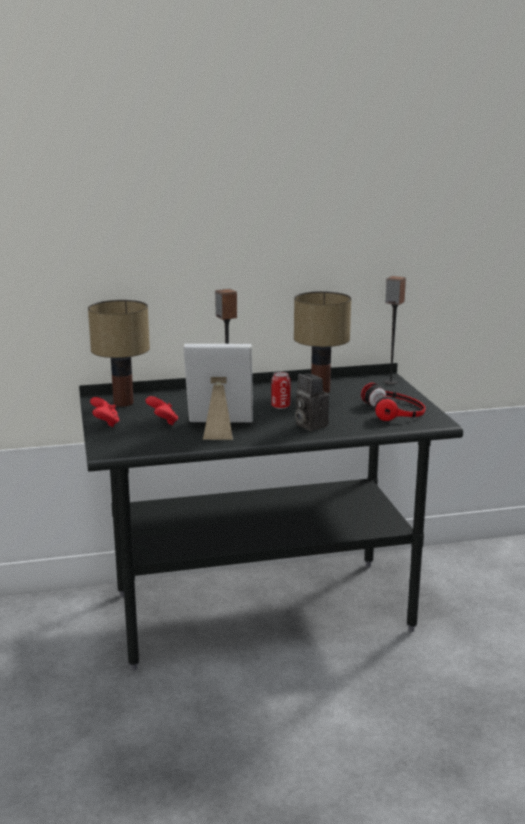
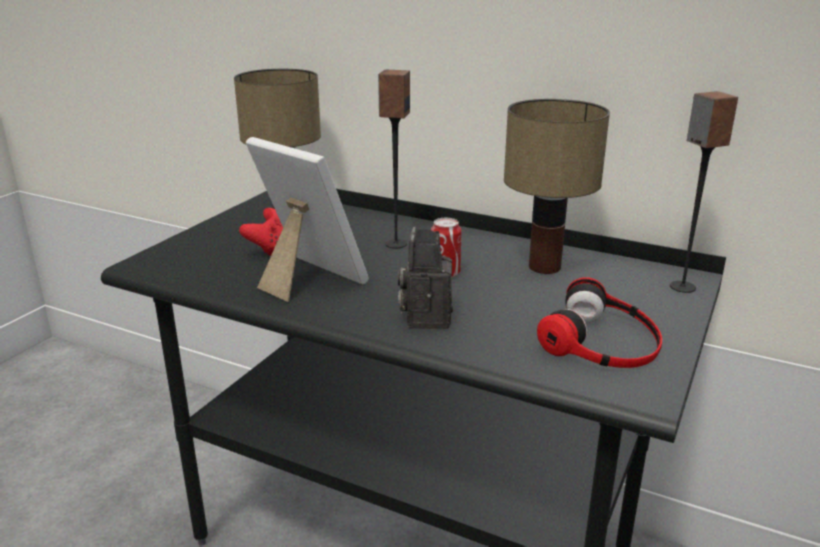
camera: 40 degrees right, 5 degrees up
red game controller [90,397,119,427] -> none

